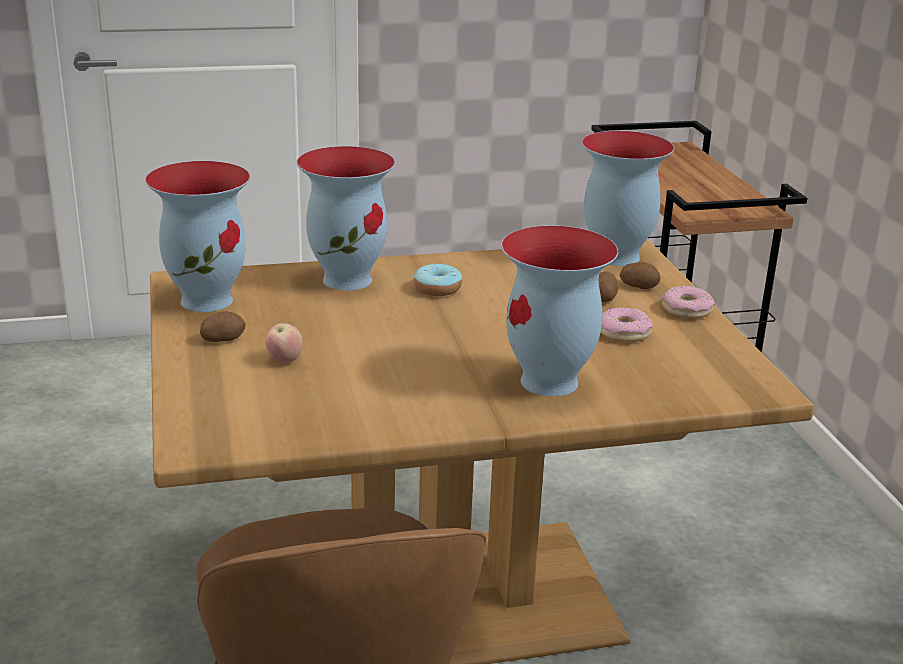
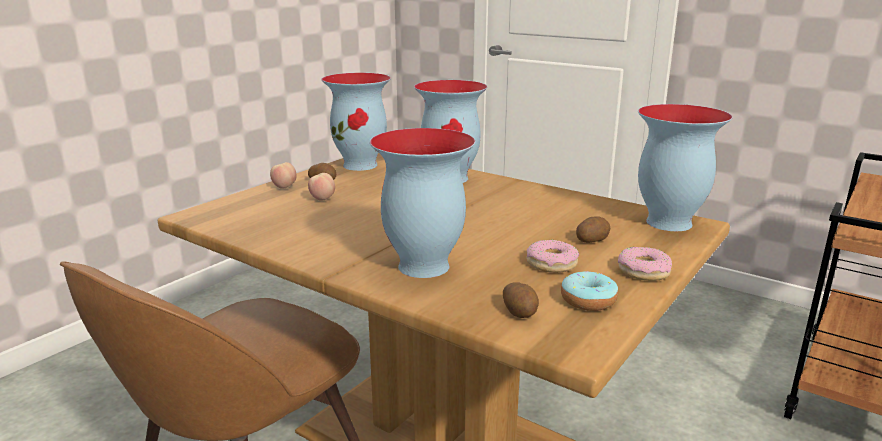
camera: 50 degrees right, 5 degrees down
donut [413,264,462,296] -> donut moved to [561,271,618,311]
potato [620,262,660,289] -> potato moved to [503,282,539,318]
none -> apple [270,162,297,189]

